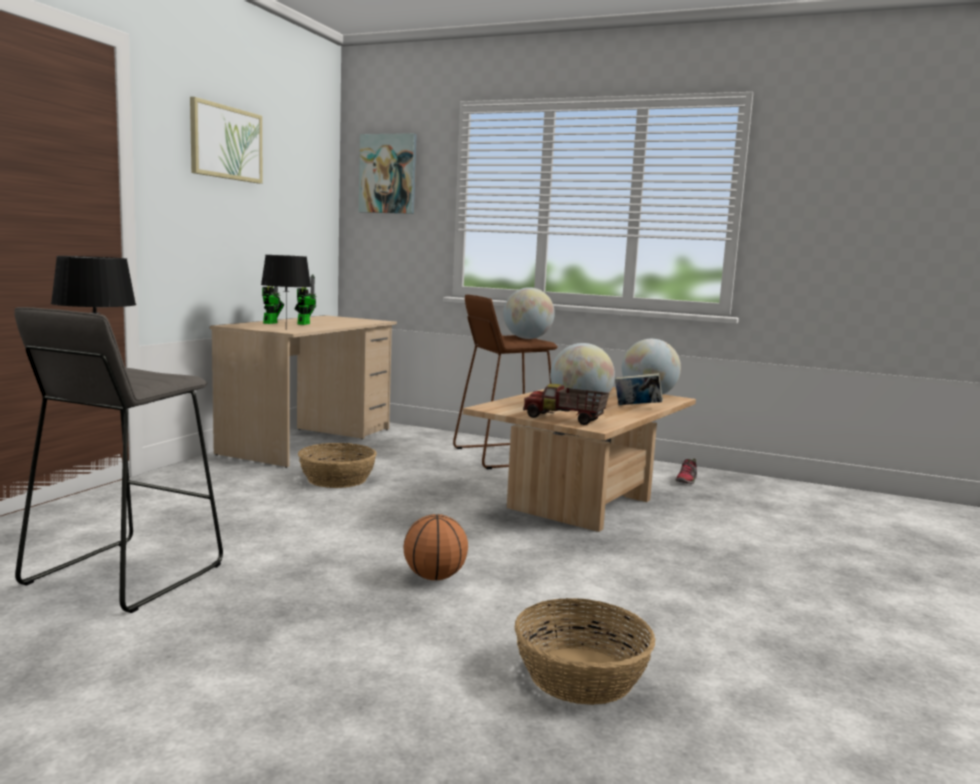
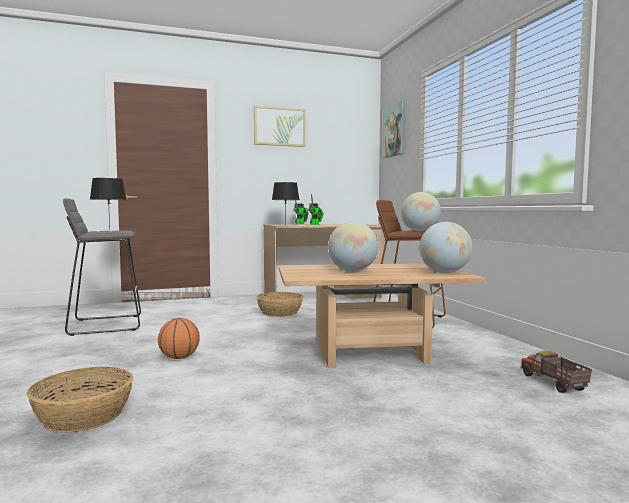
camera: 50 degrees right, 5 degrees down
toy truck [523,384,609,425] -> toy truck moved to [521,351,592,393]
book [615,373,663,405] -> none
shoe [676,459,697,484] -> none

